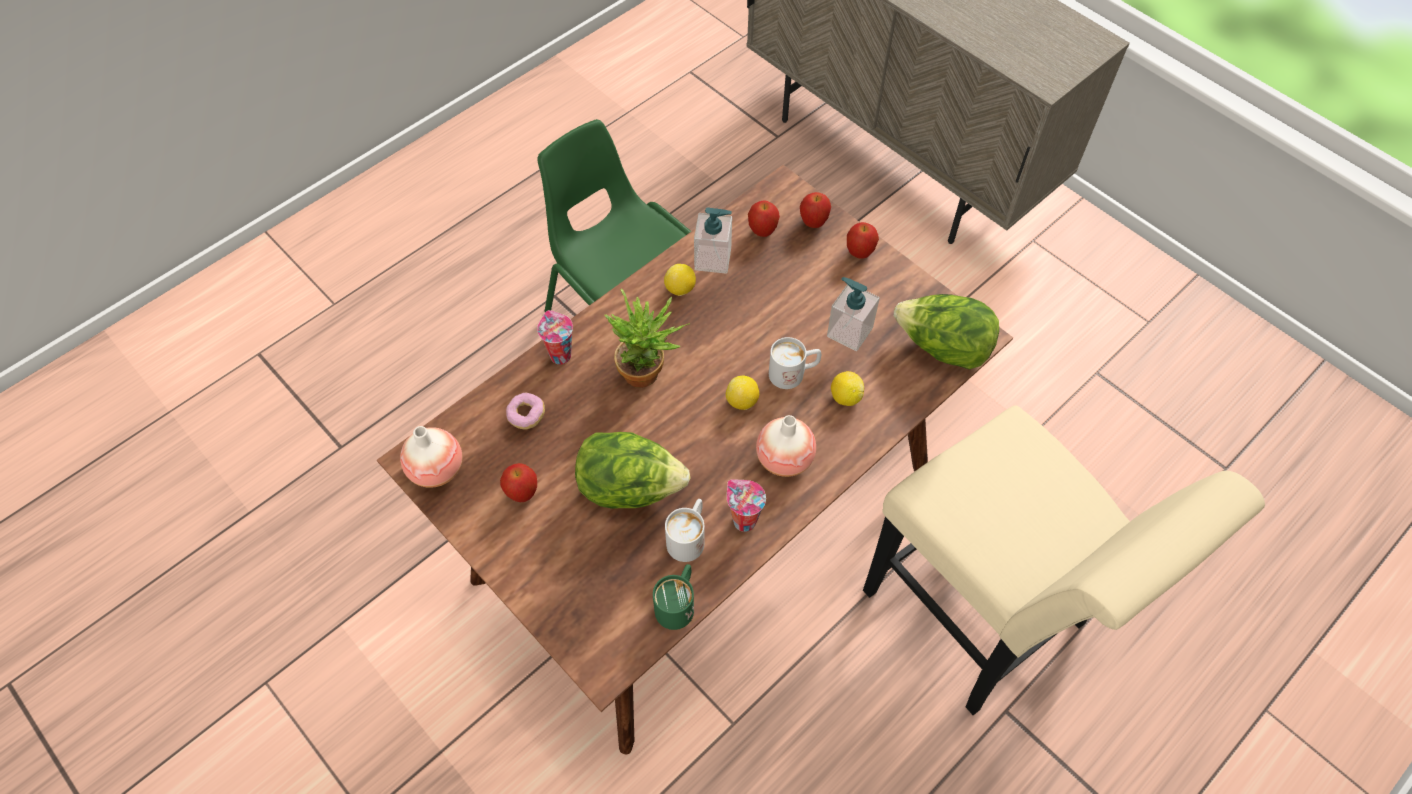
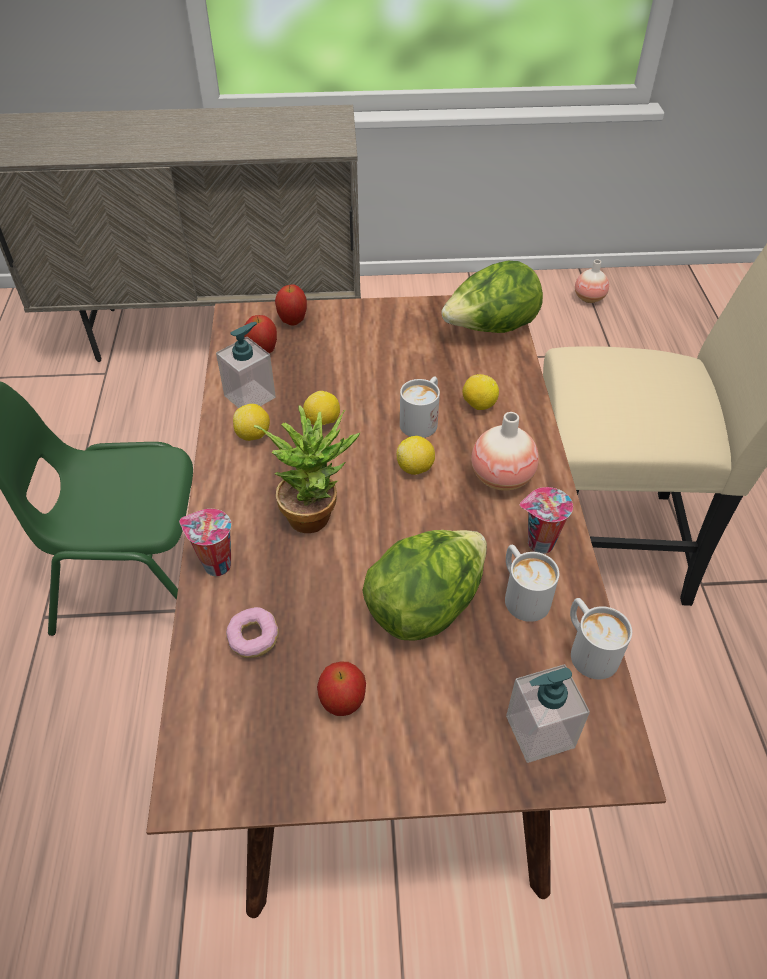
camera: 50 degrees left, 10 degrees down
vase [400,426,463,488] -> vase moved to [575,260,609,303]
green mug [653,564,694,630] -> white mug [570,598,632,679]
soap dispenser [827,277,880,351] -> soap dispenser moved to [506,664,590,763]
apple [847,222,879,259] -> none
none -> lemon [303,391,340,425]

